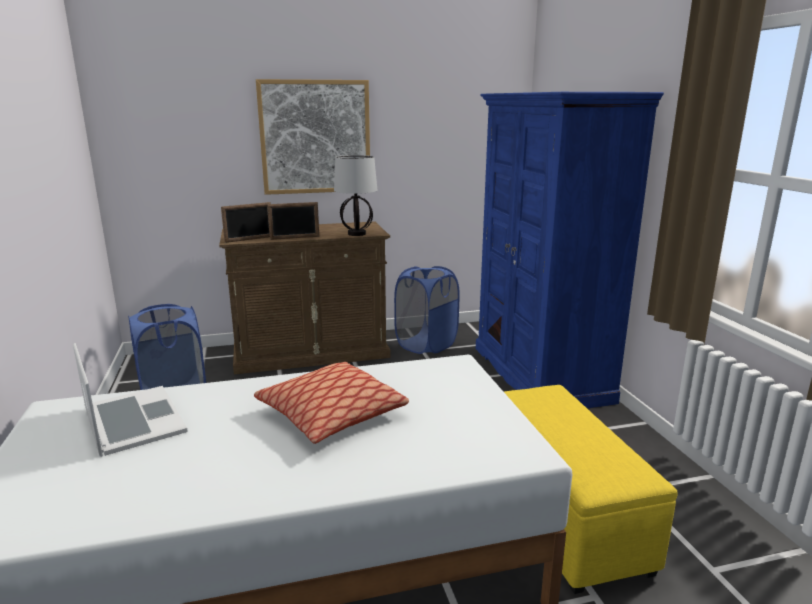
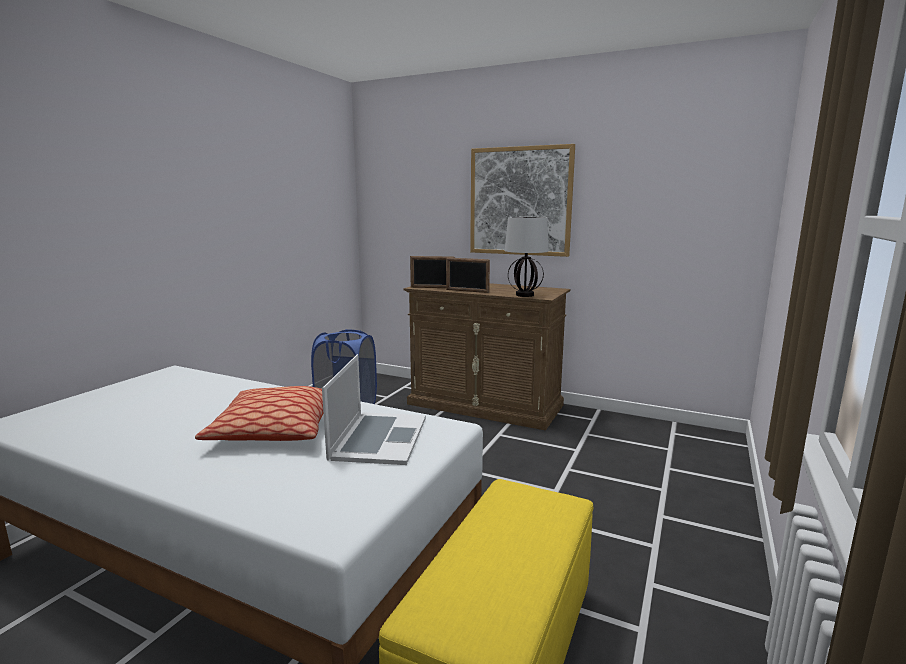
camera: 40 degrees right, 5 degrees down
laptop [73,343,188,457] -> laptop moved to [322,354,426,465]
blue laundry basket [394,266,460,354] -> none
blue wardrobe [476,92,664,408] -> none

